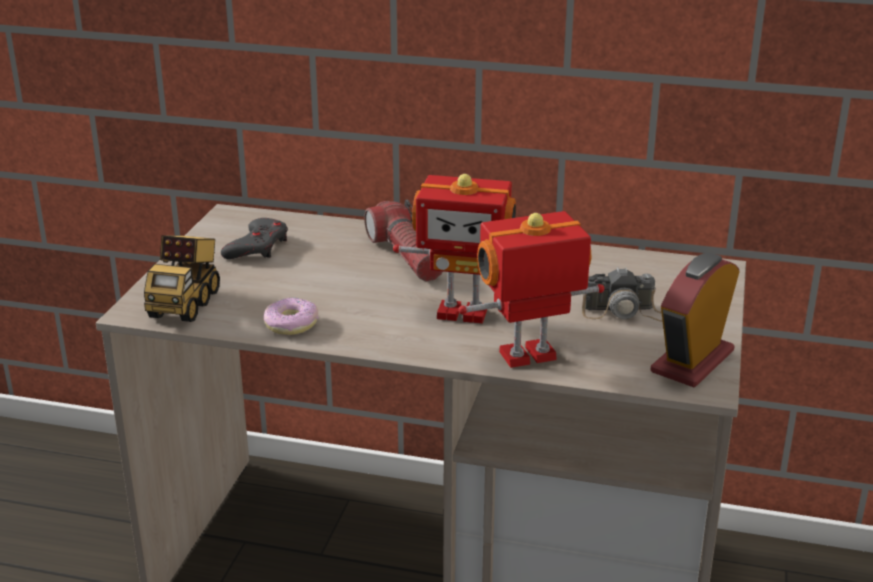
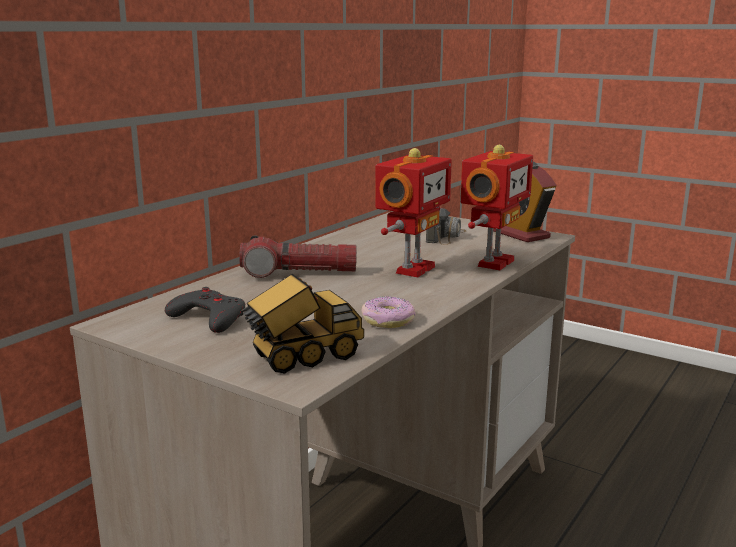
camera: 70 degrees left, 10 degrees down
toy truck [144,235,220,322] -> toy truck turned 60 degrees counterclockwise [241,274,364,374]
toy robot [458,211,605,368] -> toy robot turned 150 degrees counterclockwise [461,145,533,270]

